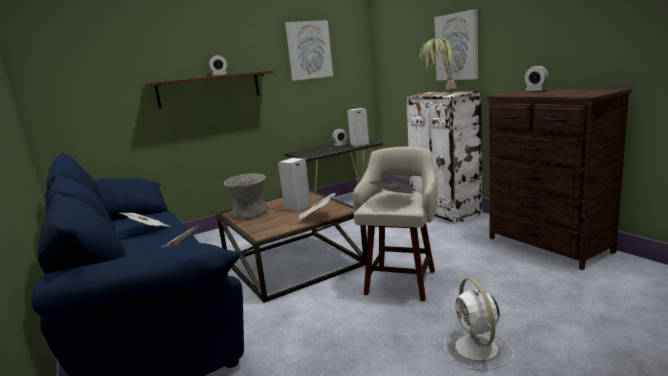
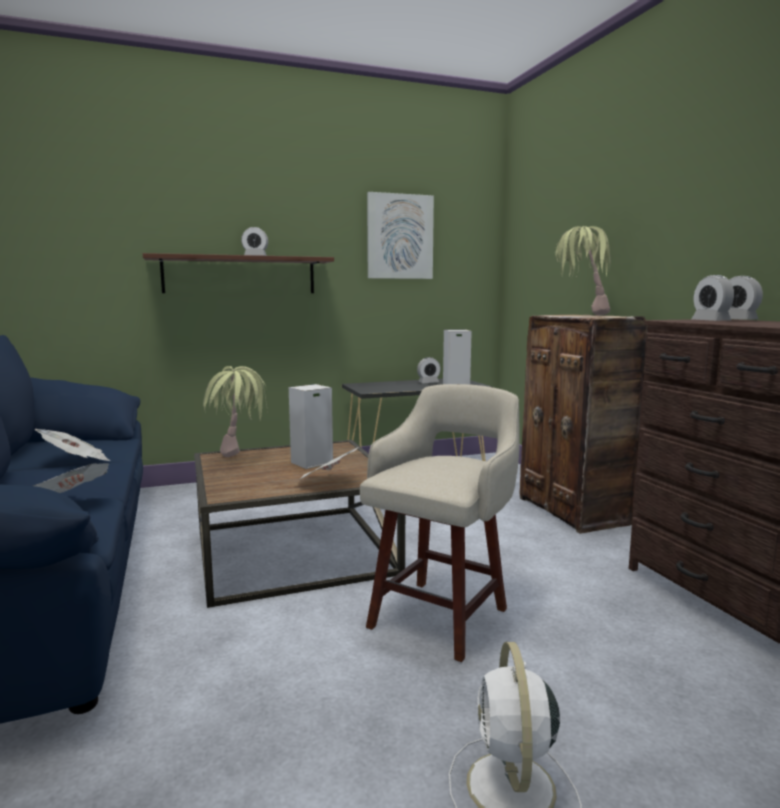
camera: 10 degrees right, 5 degrees down
grey vase [224,173,269,219] -> potted plant [203,366,267,457]
newspaper [370,180,417,194] -> none
white cabinet [407,91,482,224] -> brown cabinet [519,315,648,534]
picture [434,9,478,80] -> none
none -> alarm clock [692,275,734,321]

